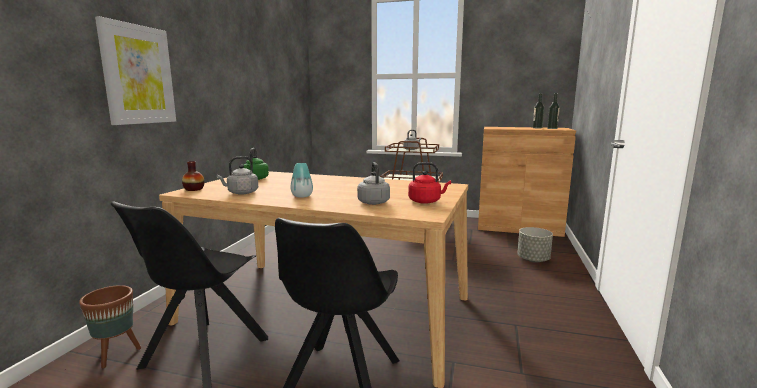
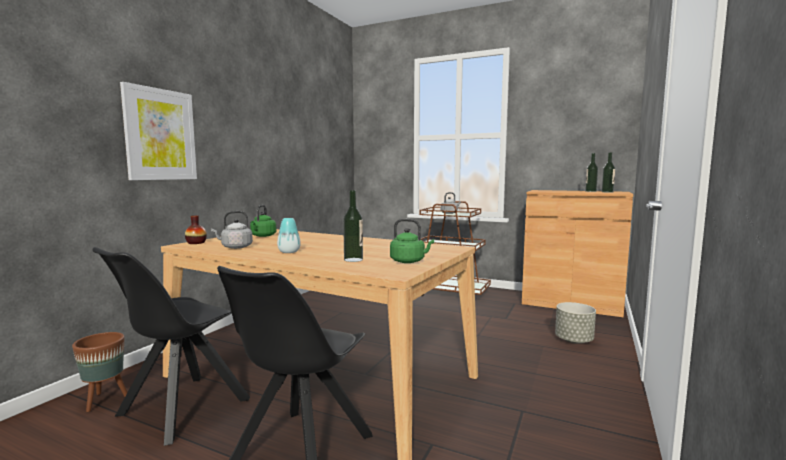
camera: 10 degrees right, 5 degrees down
grey kettle [357,162,390,205] -> bottle [343,190,363,262]
red kettle [408,162,451,204] -> green kettle [390,219,434,263]

